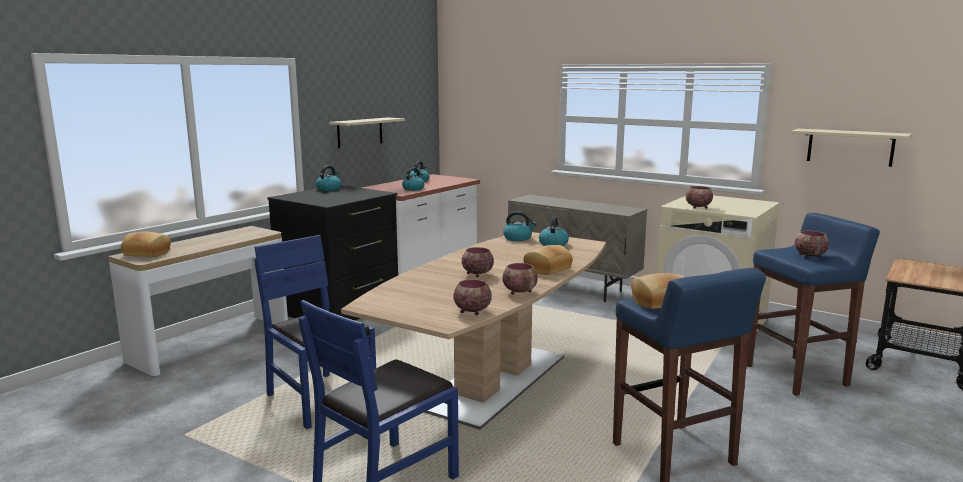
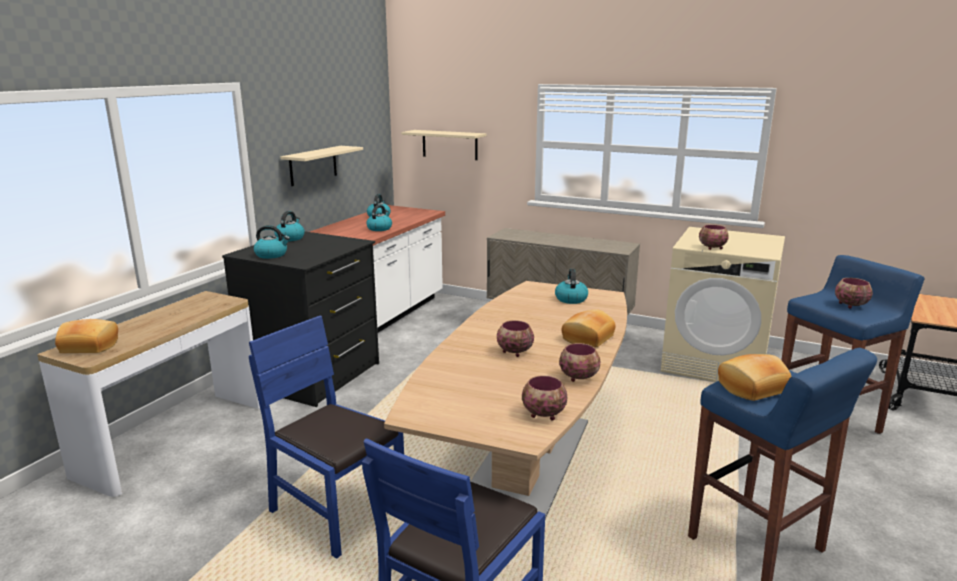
camera: 10 degrees left, 5 degrees up
kettle [503,211,536,241] -> kettle moved to [254,225,290,259]
beige shelf [791,129,912,167] -> beige shelf moved to [401,130,487,160]

